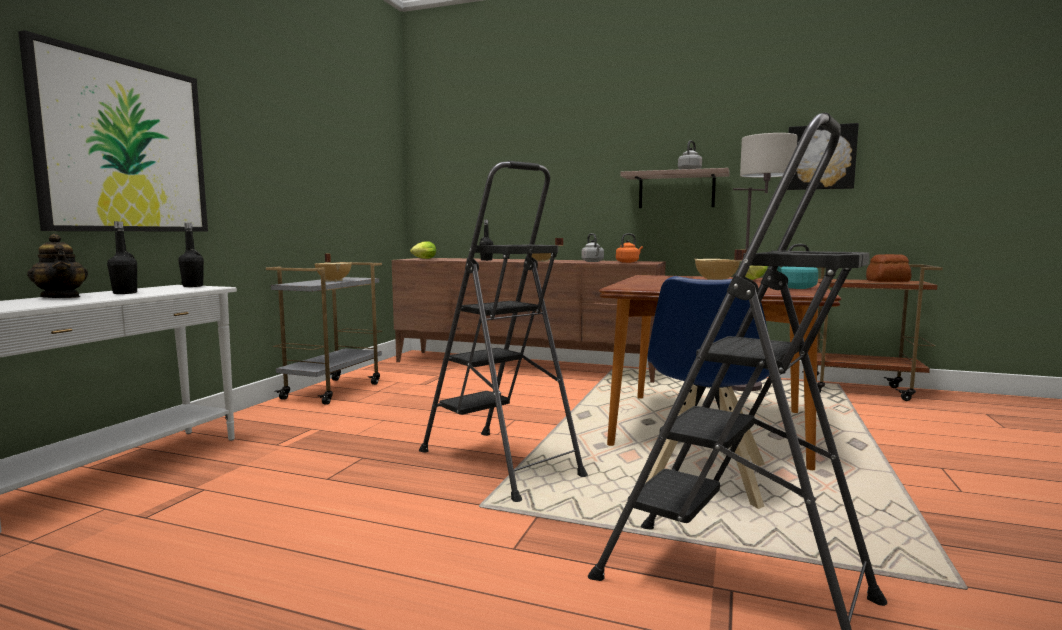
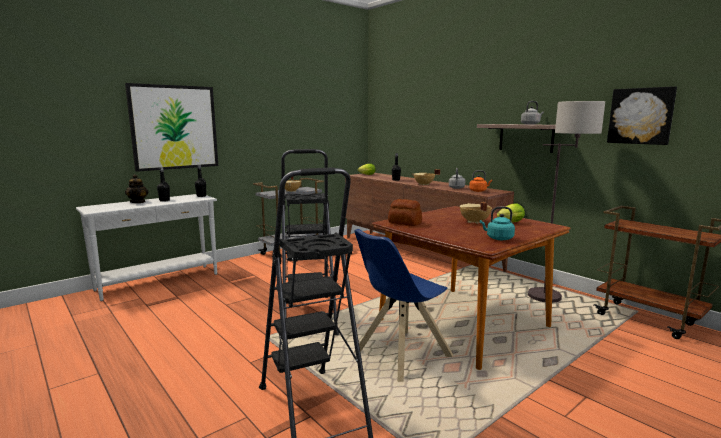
camera: 30 degrees right, 5 degrees up
bread [866,254,911,282] -> bread moved to [388,199,422,226]

